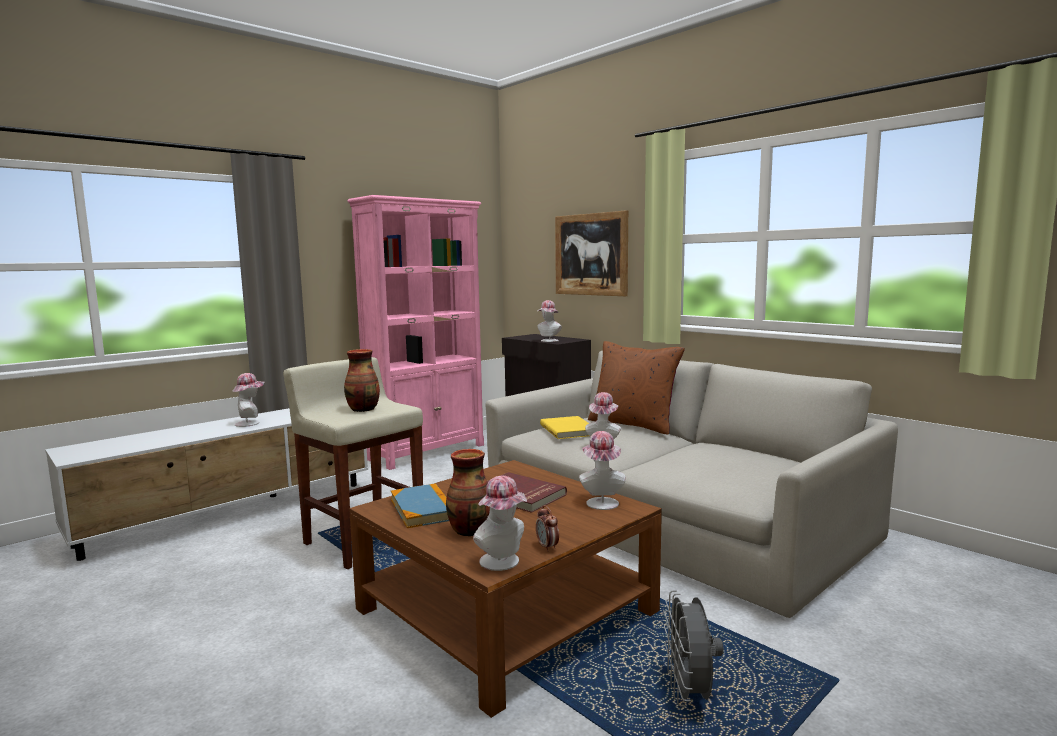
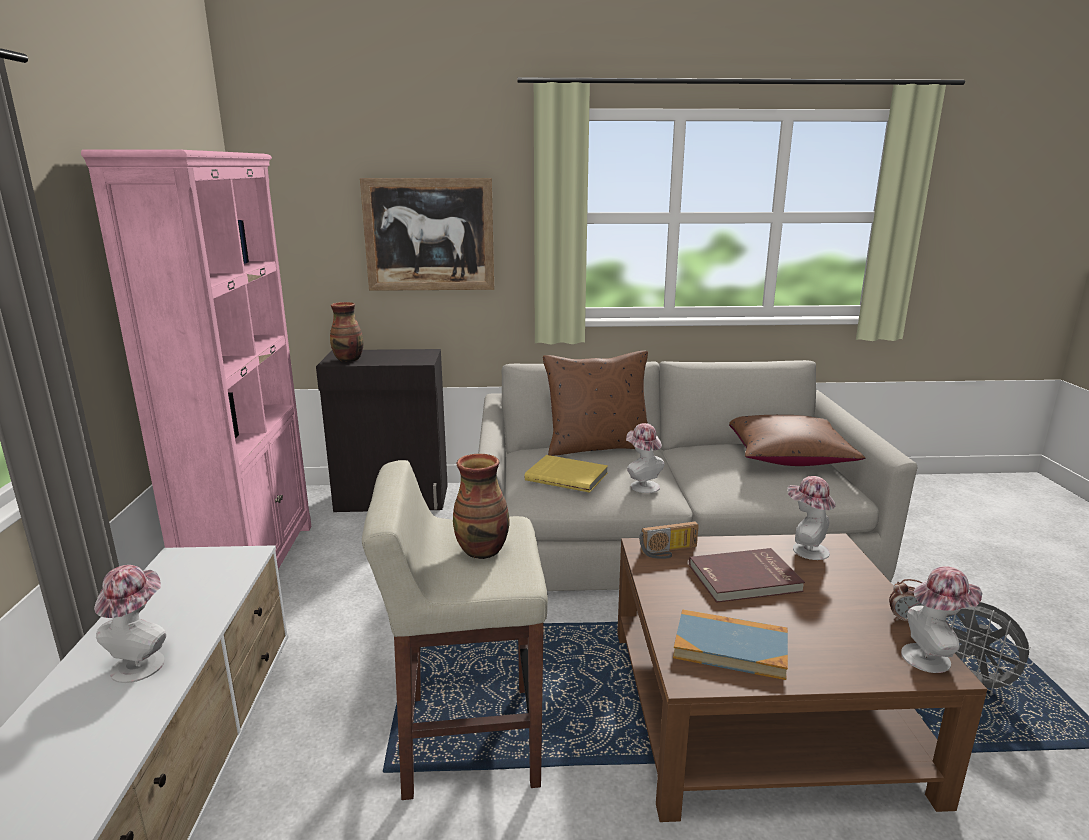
camera: 50 degrees left, 10 degrees up
vase [446,449,490,536] -> vase moved to [330,302,364,362]
hat [537,300,562,342] -> none
none -> radio [639,521,699,559]
none -> brown pillow [729,415,865,466]

